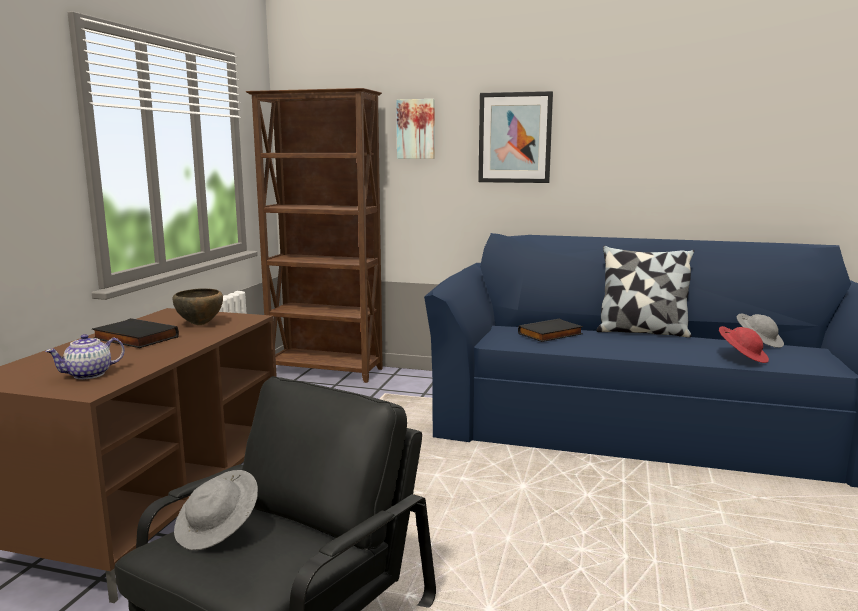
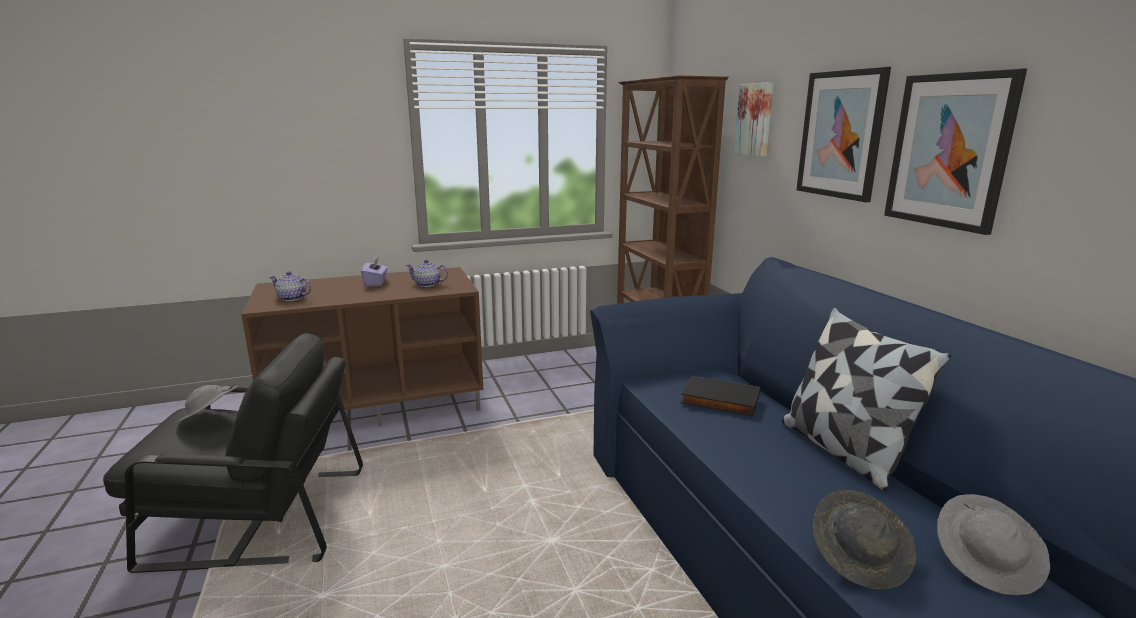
camera: 55 degrees right, 5 degrees up
black book [92,318,179,348] -> purple tissue box [361,257,388,287]
brown bowl [172,288,223,325] -> teapot [406,259,448,287]
red hat [719,326,769,363] -> grey hat [813,490,916,589]
none -> picture [884,68,1027,235]

